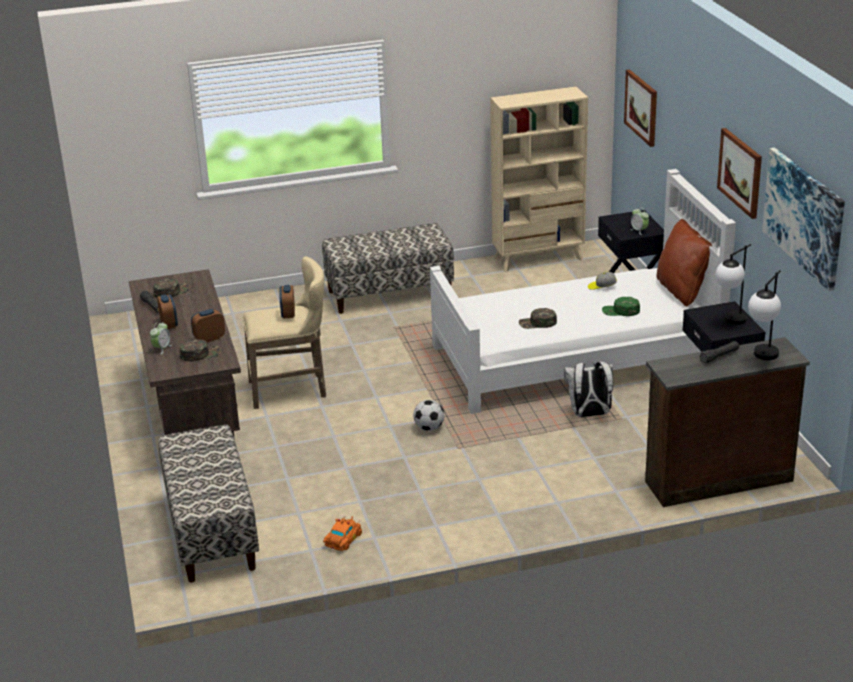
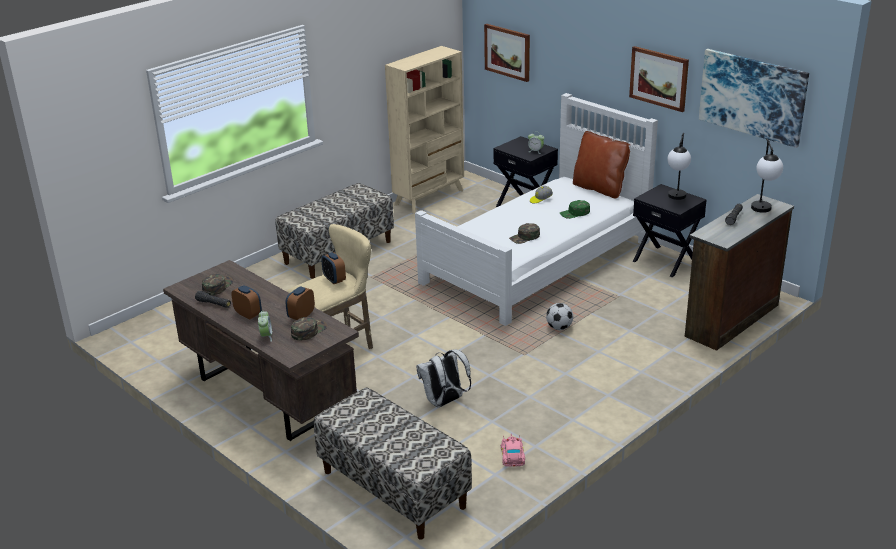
camera: 30 degrees left, 0 degrees up
orange toy car [323,516,362,551] -> pink toy car [501,434,525,467]
football [413,400,444,431] -> football moved to [546,303,573,330]
white backpack [564,361,613,417] -> white backpack moved to [416,349,471,407]

